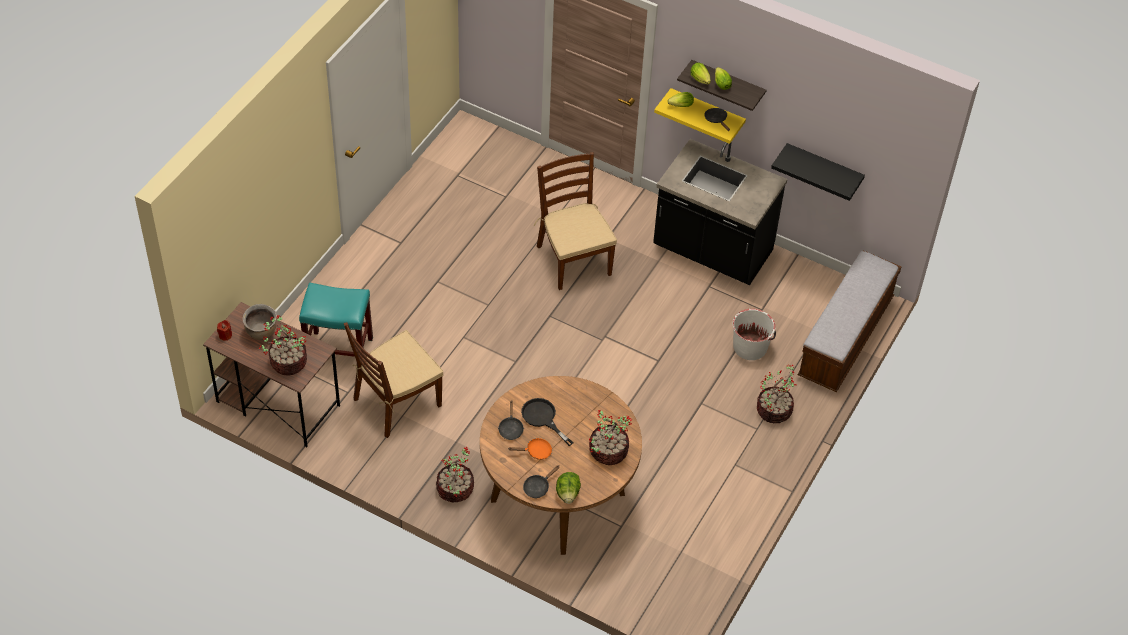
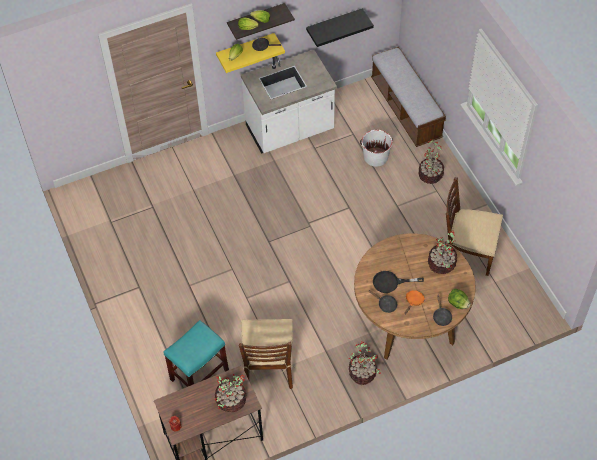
camera: 50 degrees left, 5 degrees up
brown cooking pot [243,304,277,340] -> none
brown chair [534,152,617,290] -> brown chair moved to [445,177,503,276]
black counter [653,139,787,285] -> white counter [241,50,337,154]

